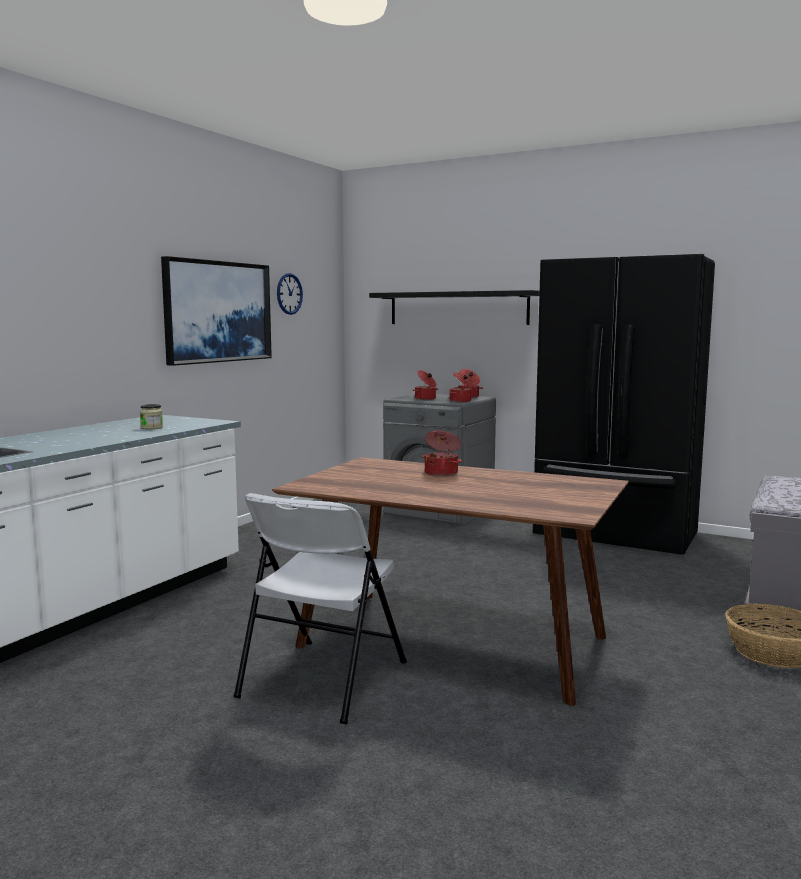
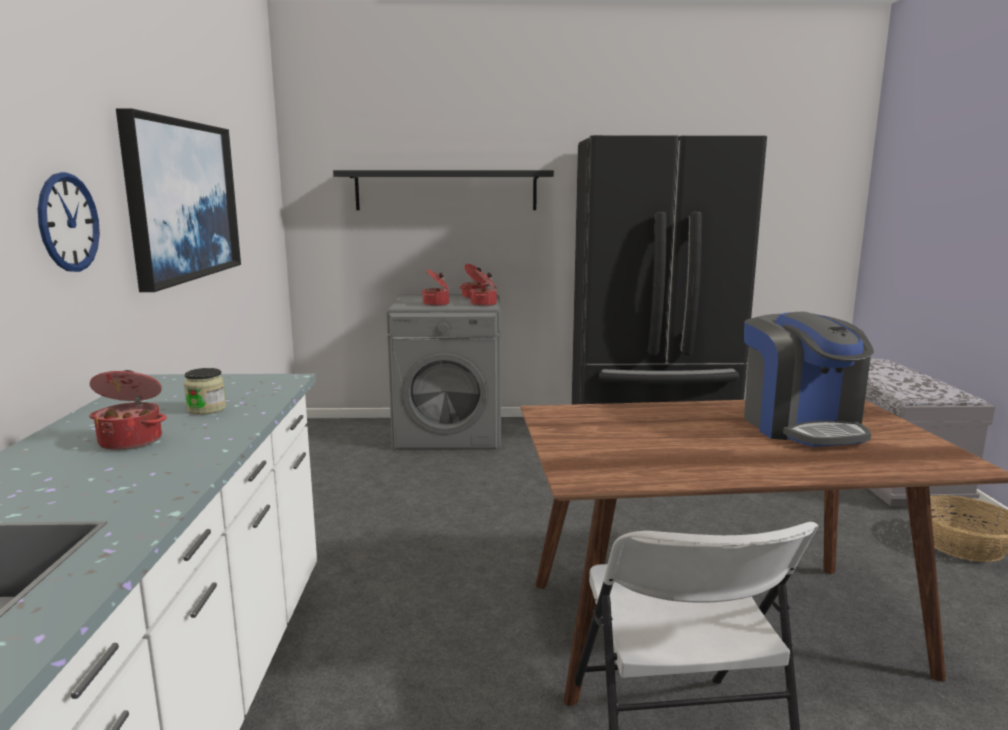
camera: 30 degrees left, 5 degrees up
wall clock [277,273,303,315] -> wall clock moved to [38,172,100,272]
cooking pot [422,431,462,477] -> cooking pot moved to [89,370,167,450]
none -> coffee machine [744,312,874,447]

